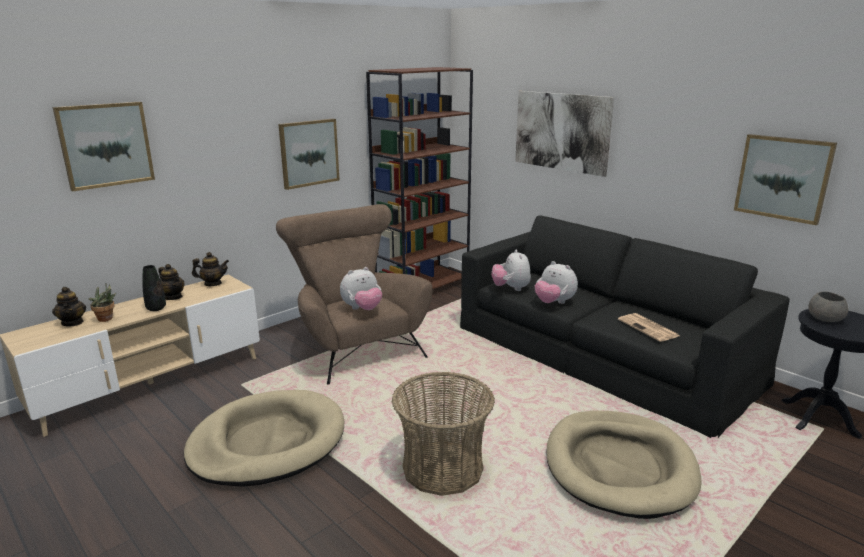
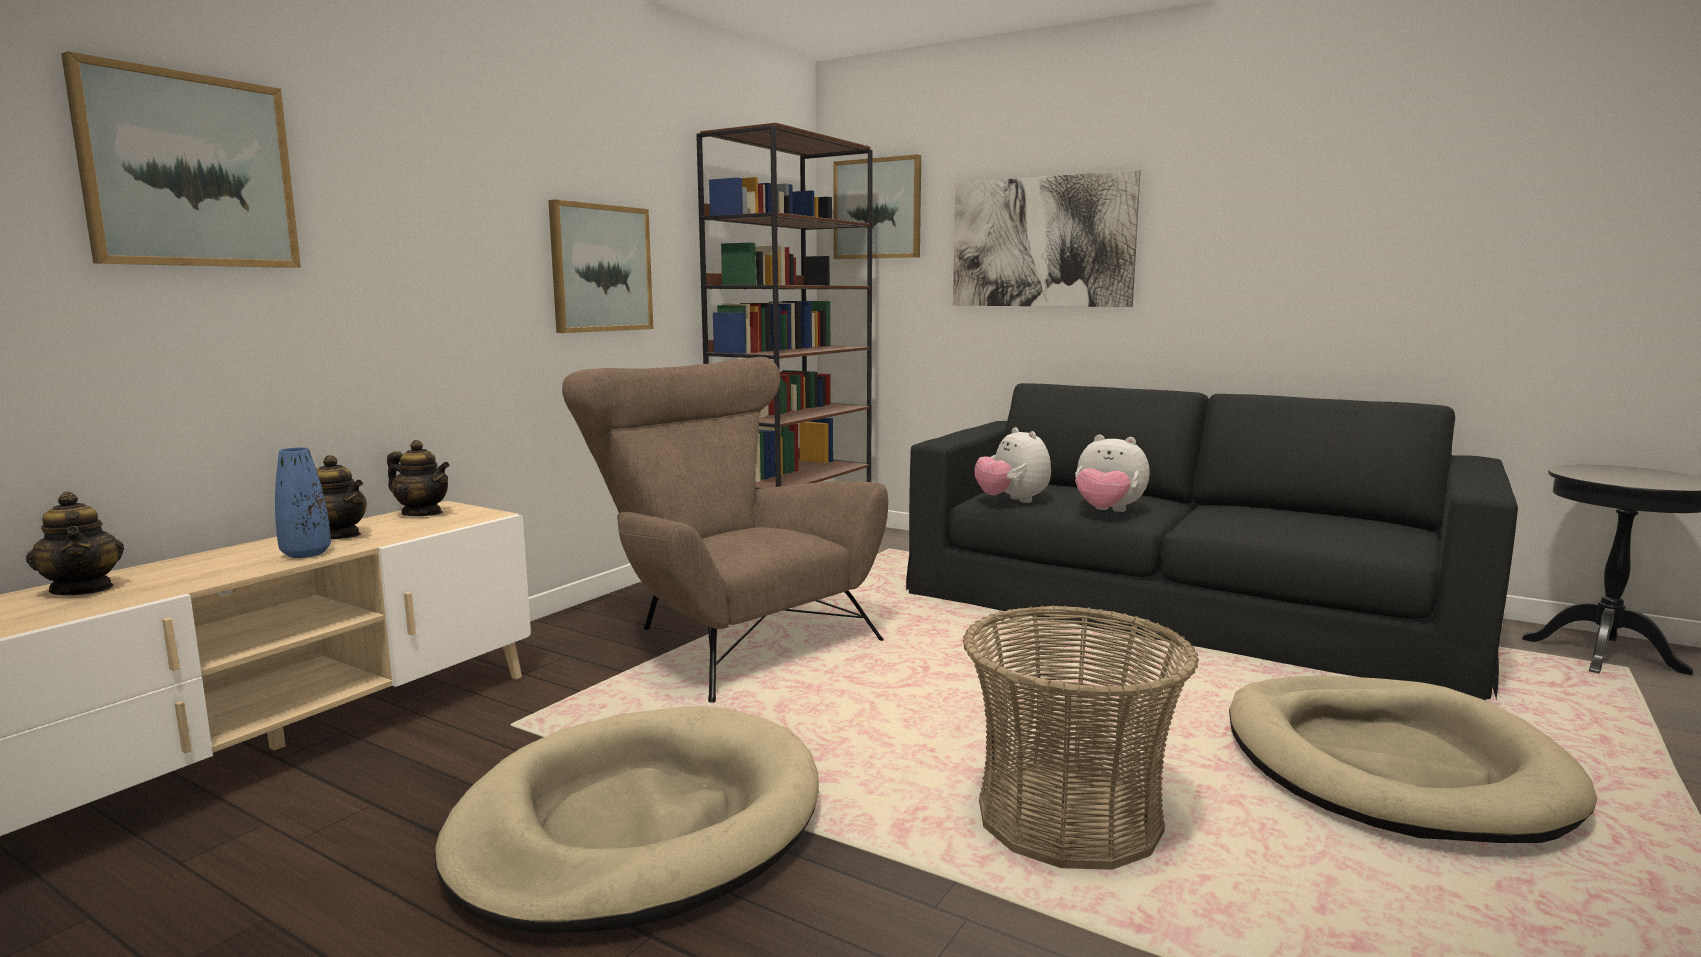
camera: 15 degrees left, 10 degrees down
potted plant [89,284,116,322] -> none
black vase [142,265,166,311] -> blue vase [275,447,331,558]
teapot [192,252,229,286] -> teapot turned 45 degrees clockwise [387,440,450,516]
plush toy [340,267,382,310] -> none
newspaper [618,313,679,342] -> none
picture [734,134,837,225] -> picture moved to [833,154,921,259]
grey bowl [808,292,849,322] -> none

